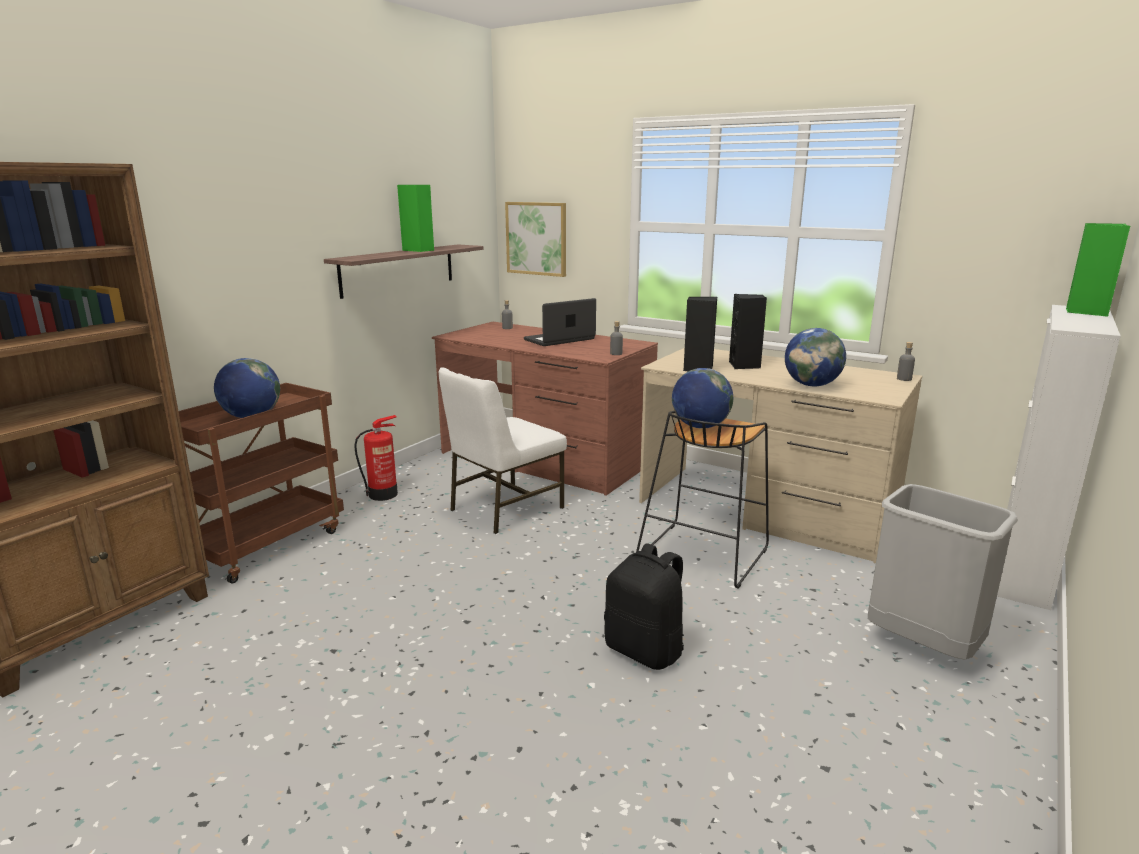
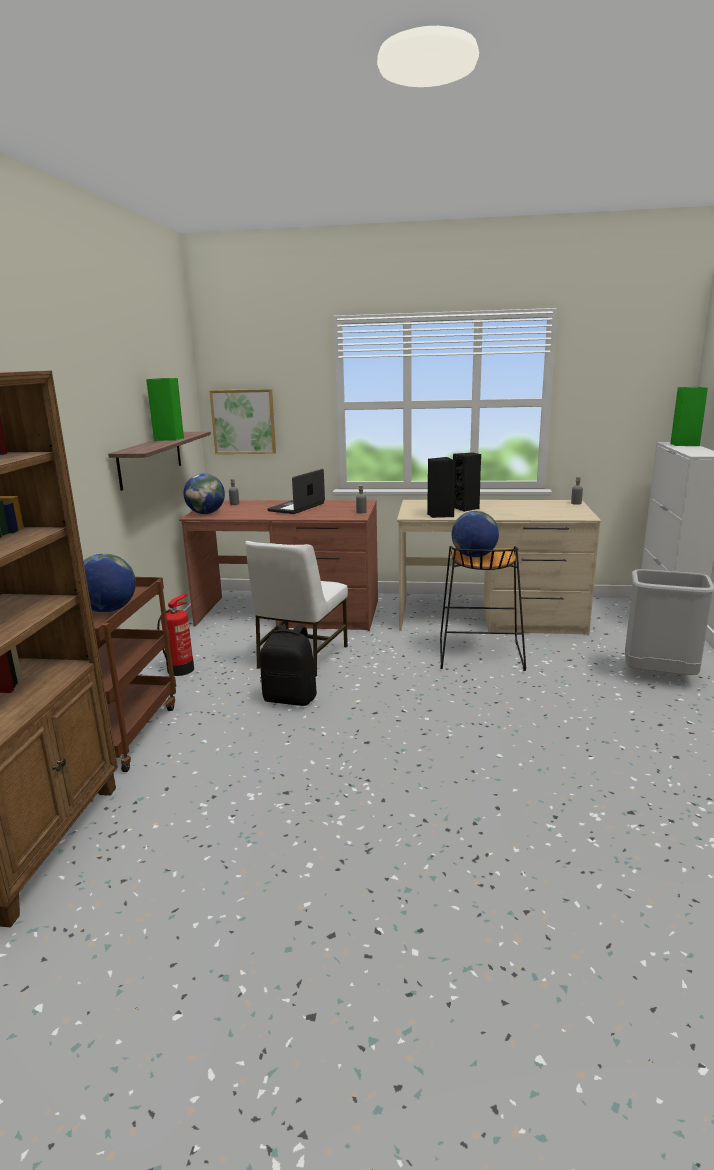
camera: 25 degrees left, 0 degrees up
black backpack [604,543,684,670] -> black backpack moved to [260,625,317,706]
globe [785,328,846,386] -> globe moved to [184,473,225,514]

